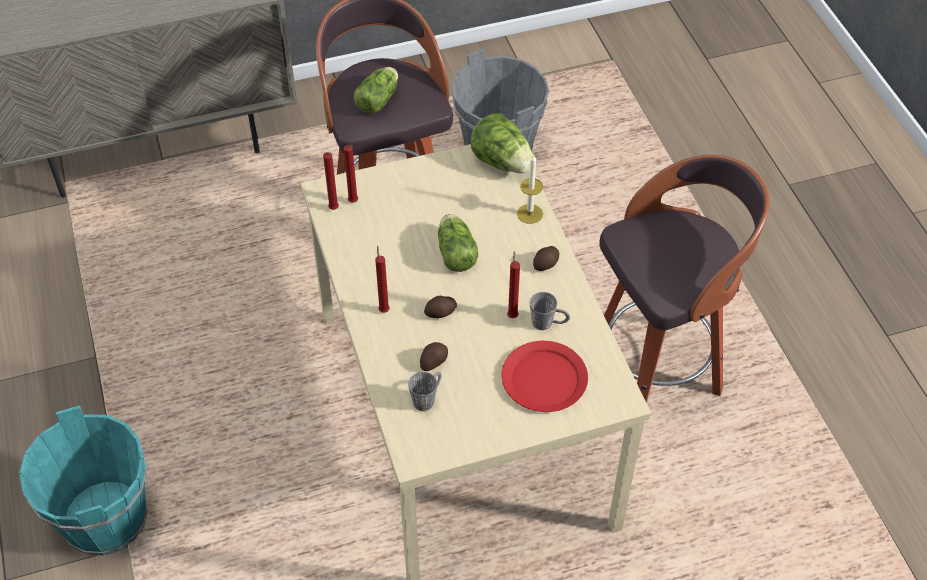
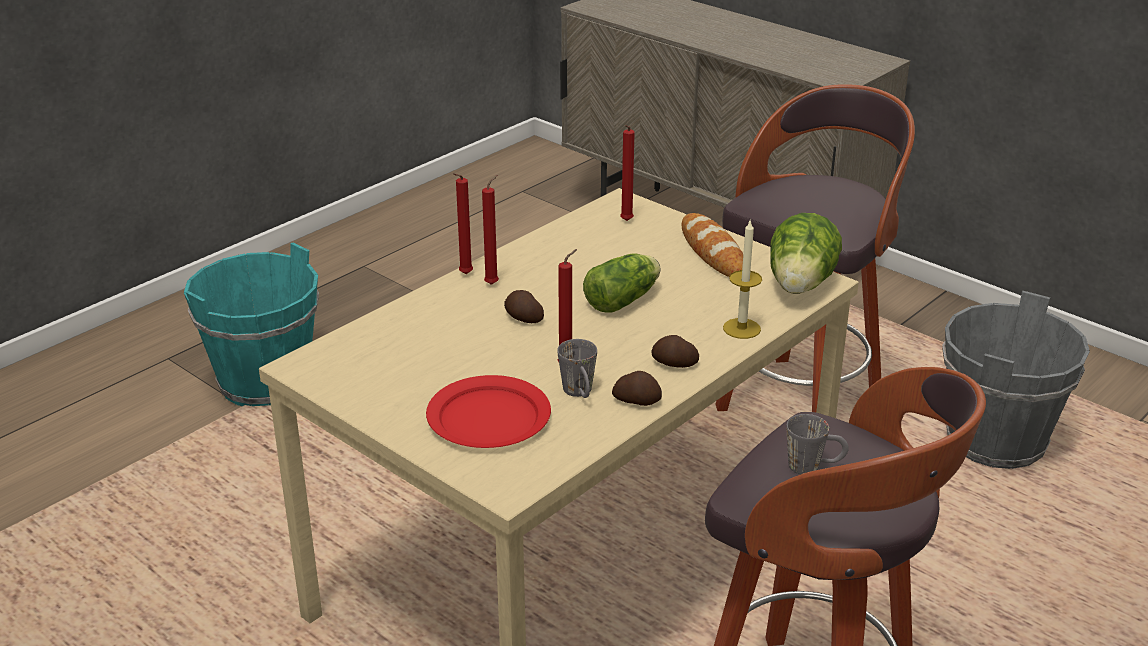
camera: 60 degrees right, 20 degrees down
red candle [323,152,339,210] -> red candle moved to [453,173,473,274]
lettuce [354,67,398,114] -> none
grey mug [408,372,442,411] -> grey mug moved to [786,414,849,475]
potato [420,342,448,371] -> potato moved to [612,371,662,406]
none -> bread [682,213,743,277]

